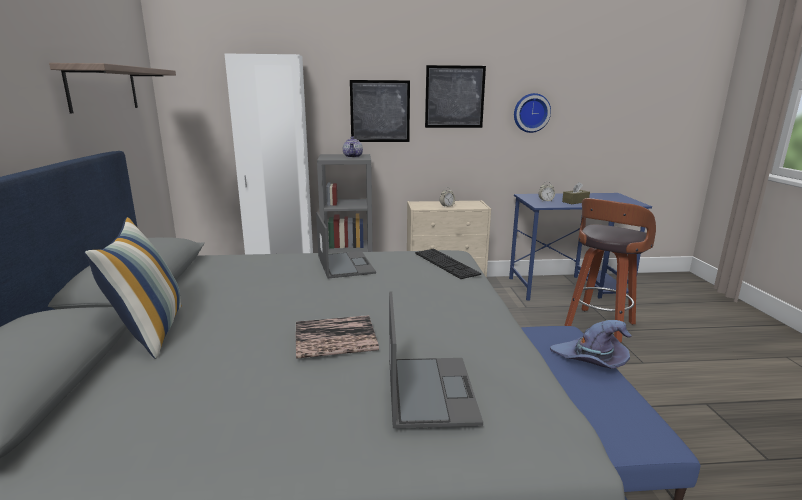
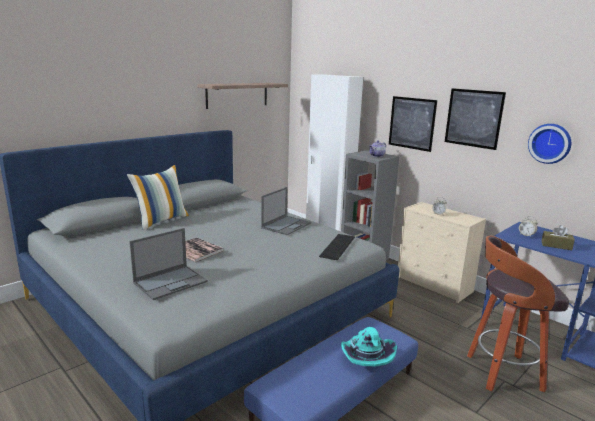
camera: 50 degrees right, 0 degrees up
purple hat [550,320,632,369] -> turquoise hat [341,327,397,366]

